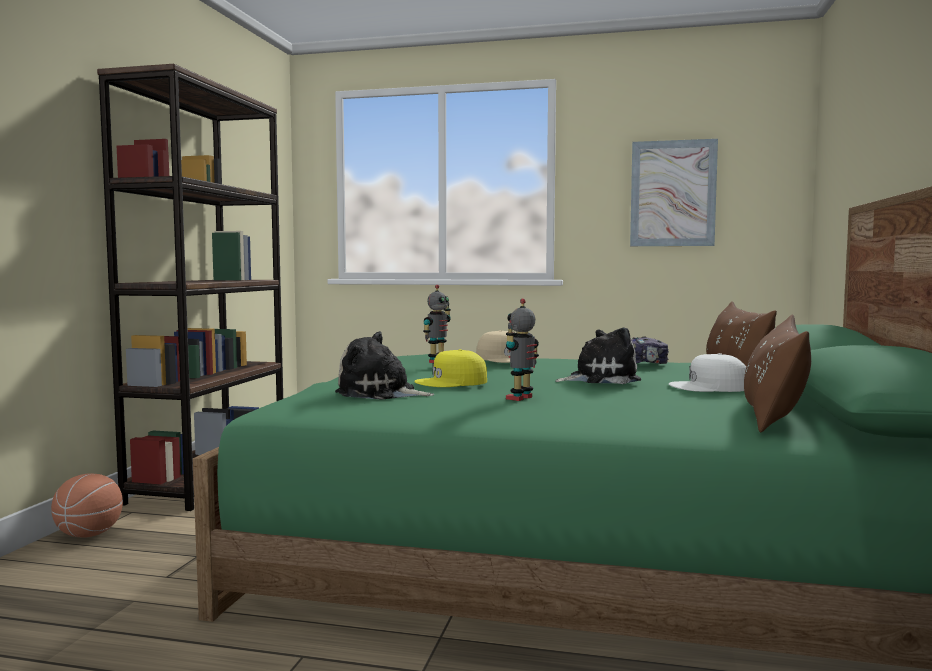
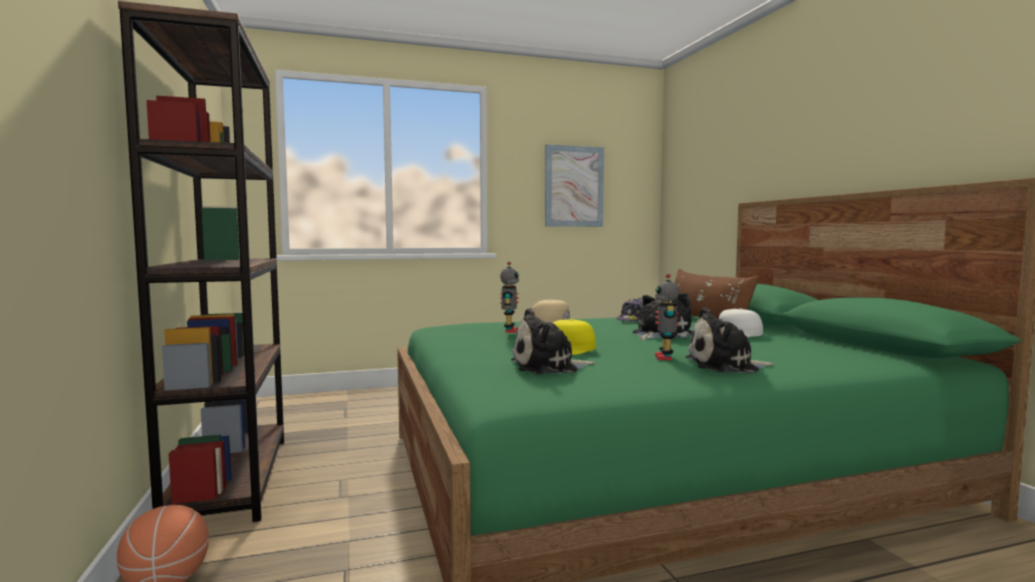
camera: 30 degrees left, 0 degrees up
brown pillow [744,315,811,432] -> none
none -> plush toy [686,307,775,373]

